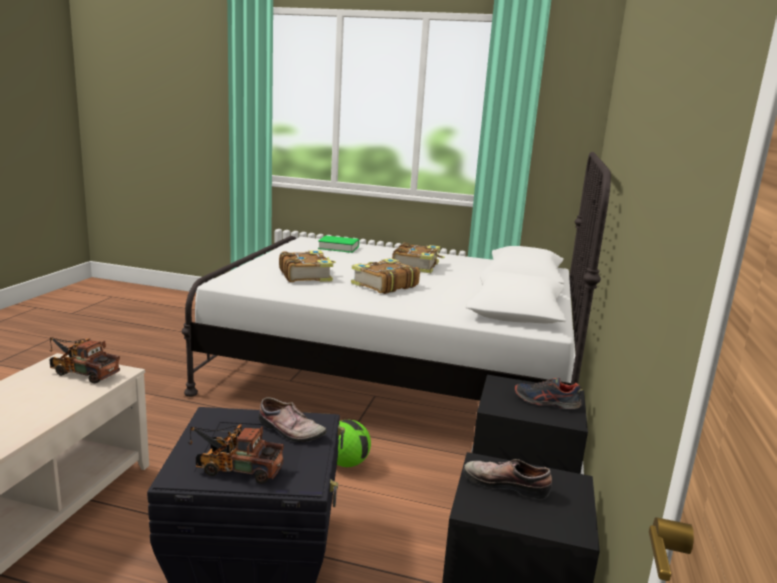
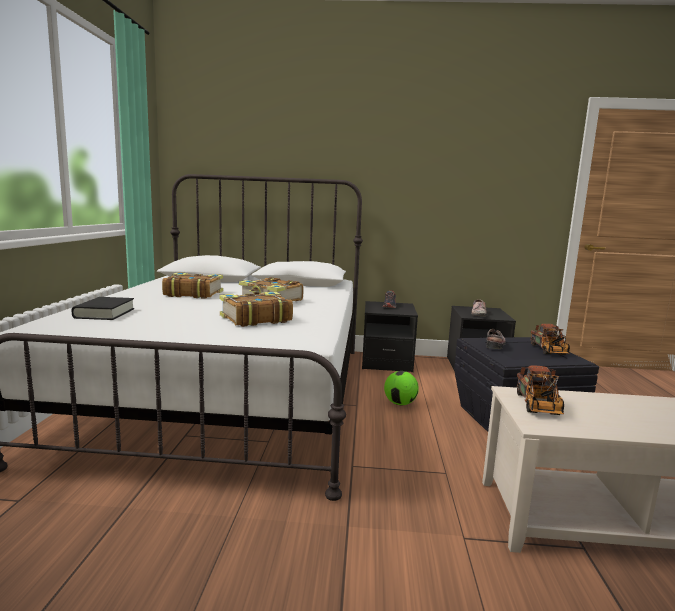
camera: 100 degrees left, 5 degrees down
green book [318,236,359,253] -> black book [72,297,134,320]

